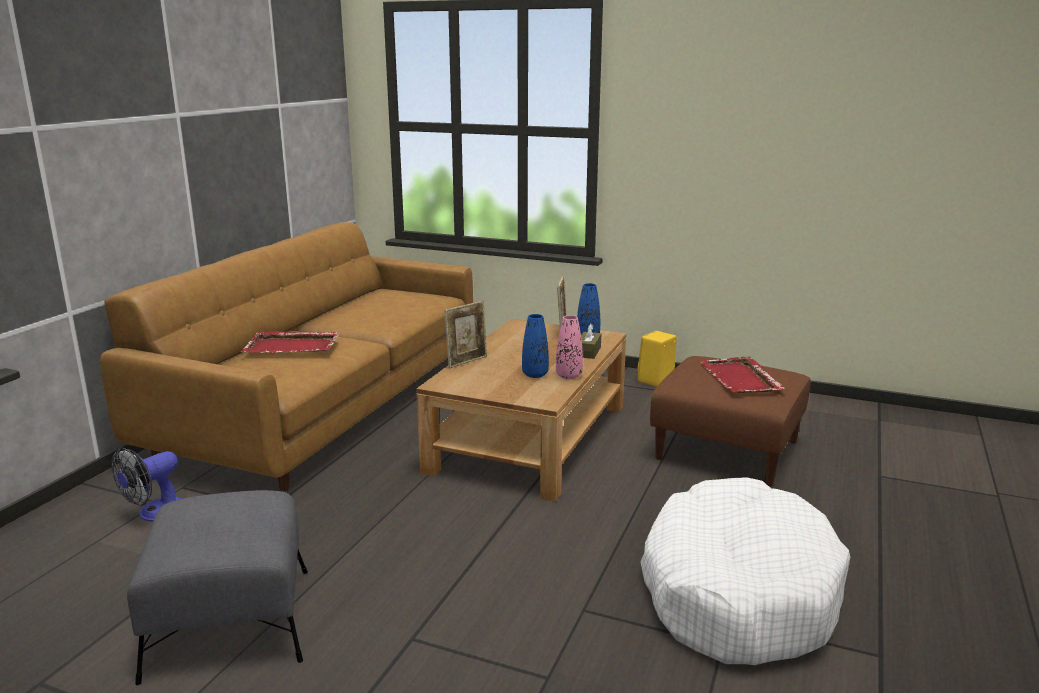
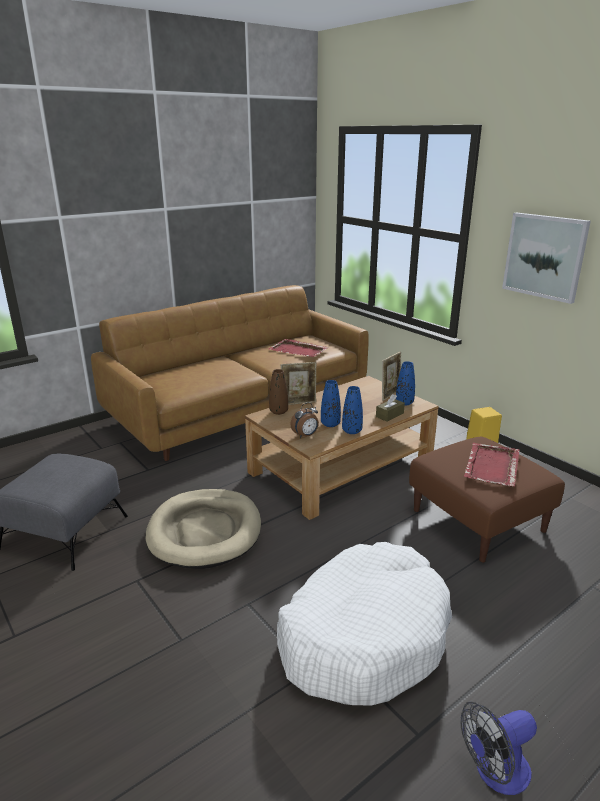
camera: 30 degrees right, 5 degrees up
fan [111,448,182,521] -> fan moved to [461,701,537,795]
red tray [240,331,340,353] -> red tray moved to [269,339,328,357]
pink vase [556,315,583,379] -> blue vase [342,386,363,434]
none -> beige dog bed [146,489,261,569]
none -> brown vase [269,369,288,415]
none -> alarm clock [290,402,319,438]
none -> picture [502,213,591,304]

